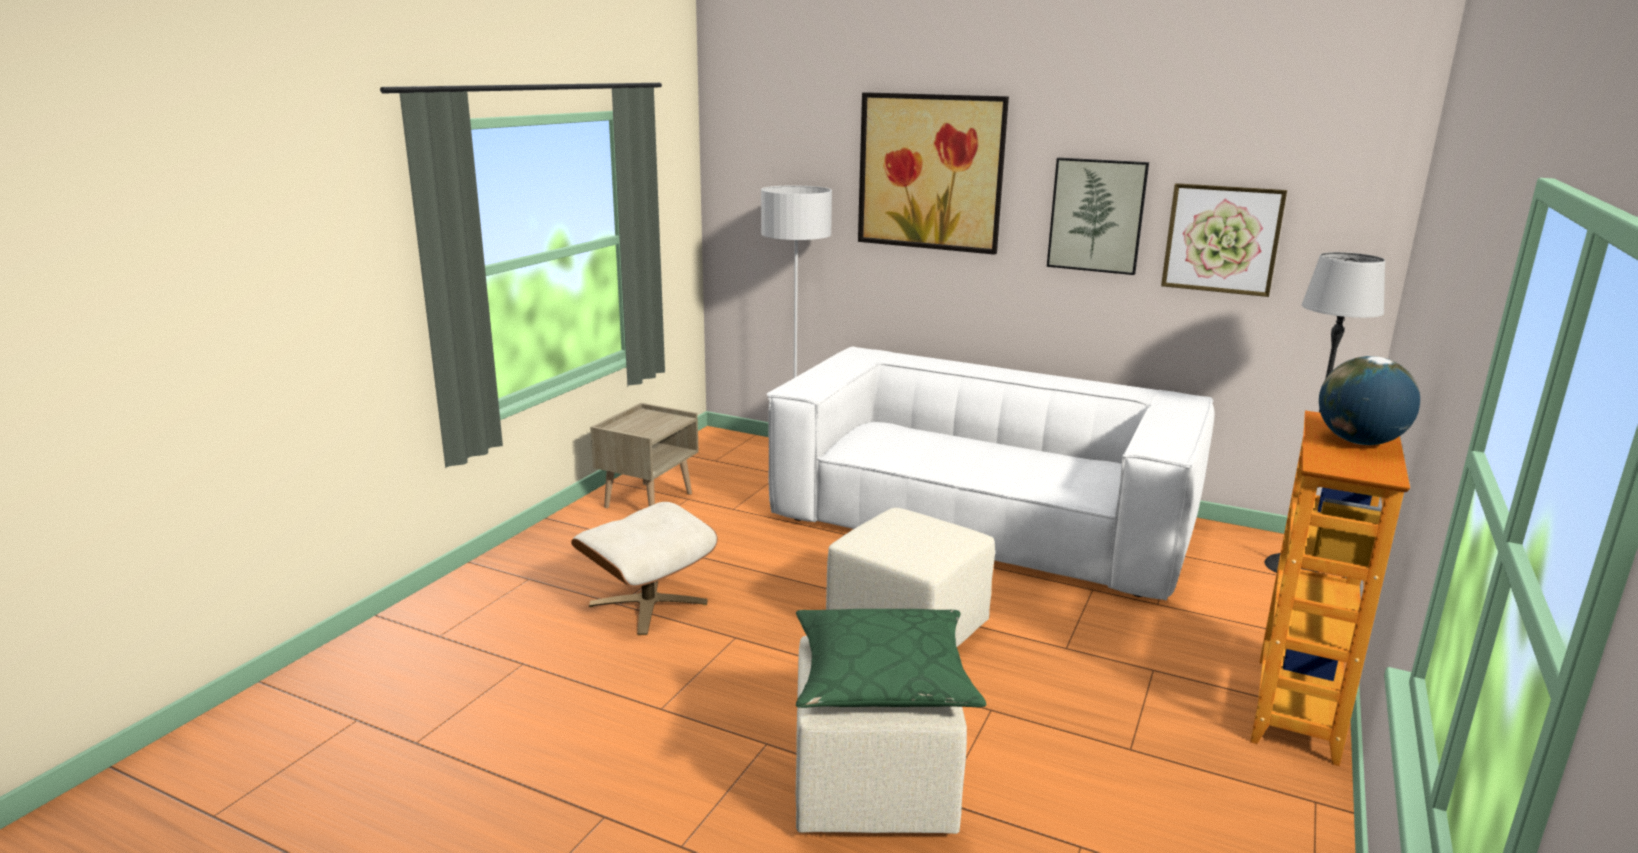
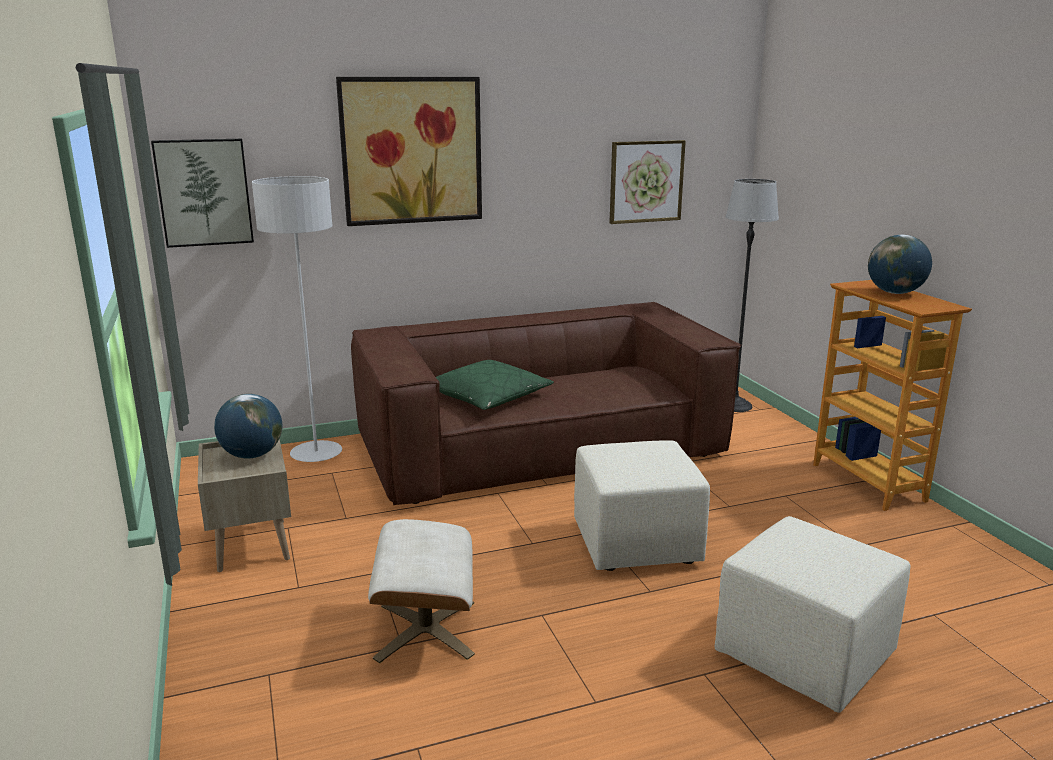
camera: 45 degrees left, 0 degrees up
white sofa [767,346,1215,600] -> brown sofa [351,302,742,505]
green pillow [796,609,986,708] -> green pillow moved to [436,360,554,410]
picture [1047,158,1149,275] -> picture moved to [151,139,254,248]
none -> globe [214,394,282,459]

